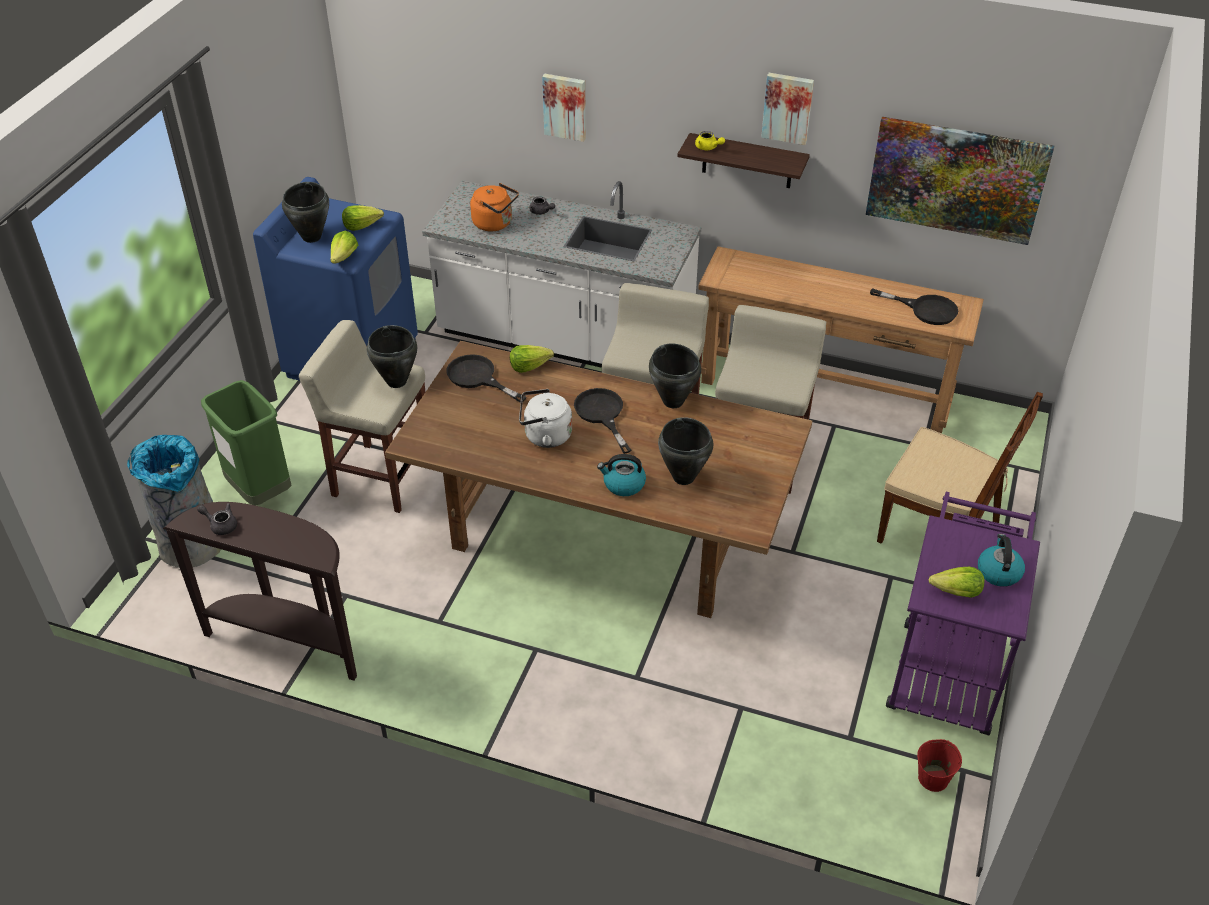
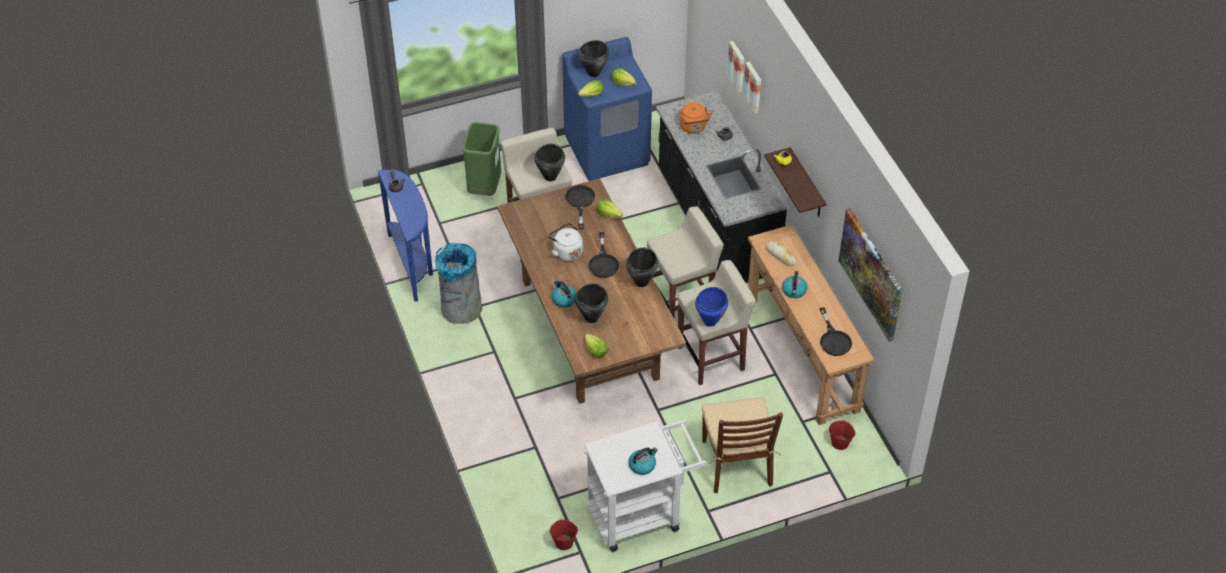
camera: 50 degrees right, 5 degrees up
grey trash can [127,435,221,568] -> grey trash can moved to [435,243,482,324]
brown console table [163,502,357,680] -> blue console table [378,170,433,302]
white counter [422,180,701,368] -> black counter [656,91,788,283]
black frying pan [574,388,631,454] -> black frying pan turned 150 degrees clockwise [588,232,619,278]
picture [761,73,814,145] -> picture moved to [727,41,745,92]
purple cart [886,492,1040,736] -> white cart [584,420,707,552]
lettuce [929,567,984,598] -> lettuce moved to [585,334,608,358]
none -> blue cooking pot [695,287,728,327]
none -> bread [766,241,797,266]
none -> kettle [782,271,807,298]
none -> red bucket [829,420,856,450]

